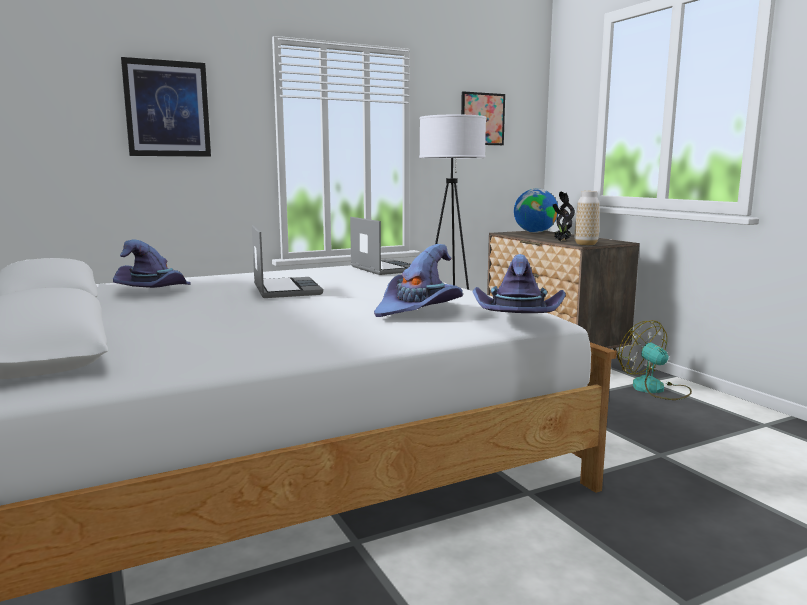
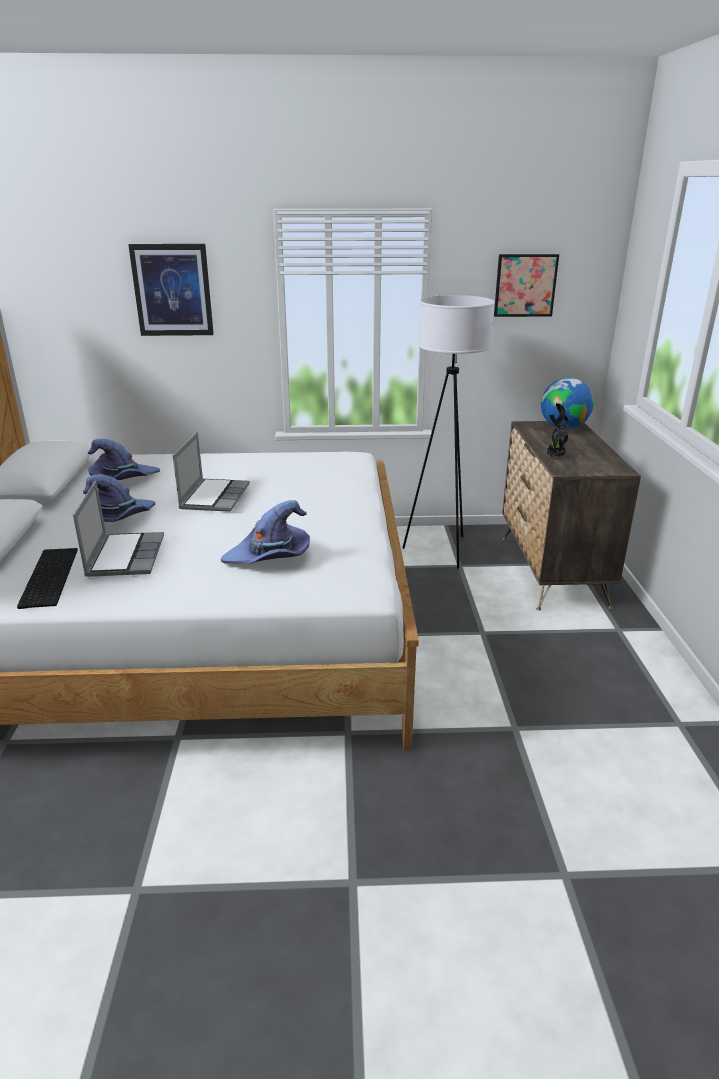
camera: 25 degrees right, 15 degrees up
laptop [350,217,411,275] -> laptop moved to [73,481,164,577]
purple hat [473,254,566,313] -> purple hat moved to [83,474,155,522]
vase [574,191,599,245] -> none
fan [618,320,692,400] -> none
none -> keyboard [17,548,78,609]

